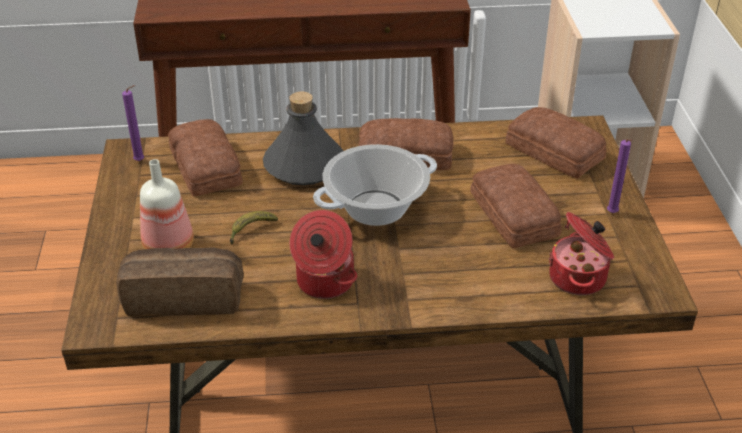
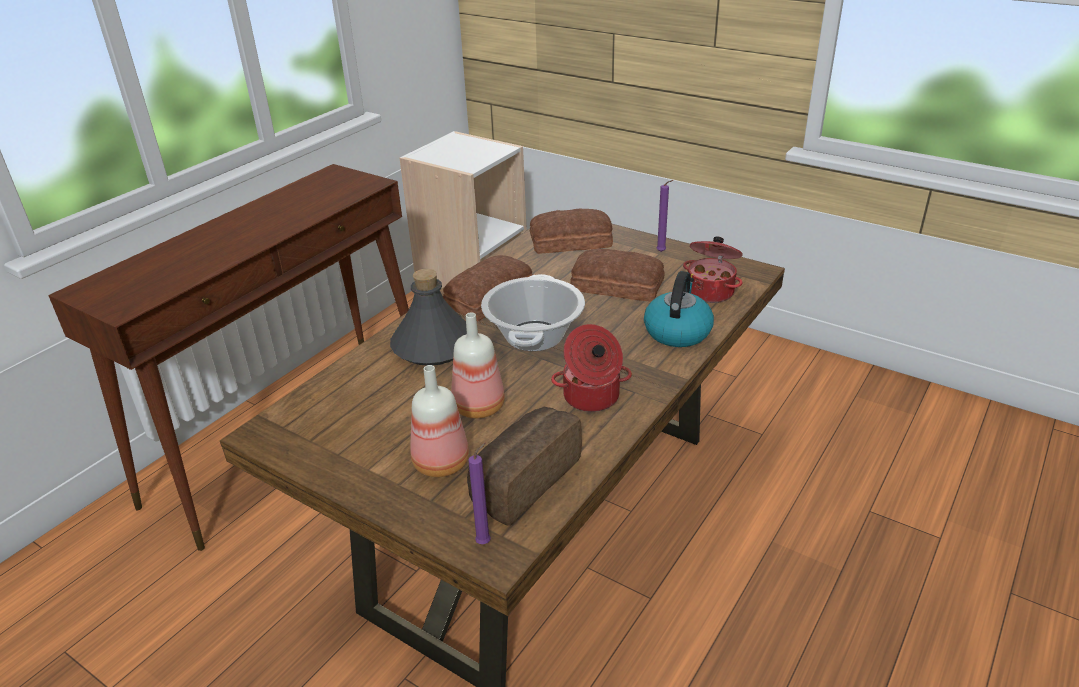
camera: 50 degrees left, 5 degrees down
purple candle [122,85,144,161] -> purple candle moved to [468,443,491,544]
bread [168,119,243,197] -> none
banana [230,211,278,244] -> bottle [451,312,505,418]
none -> kettle [644,271,714,347]

